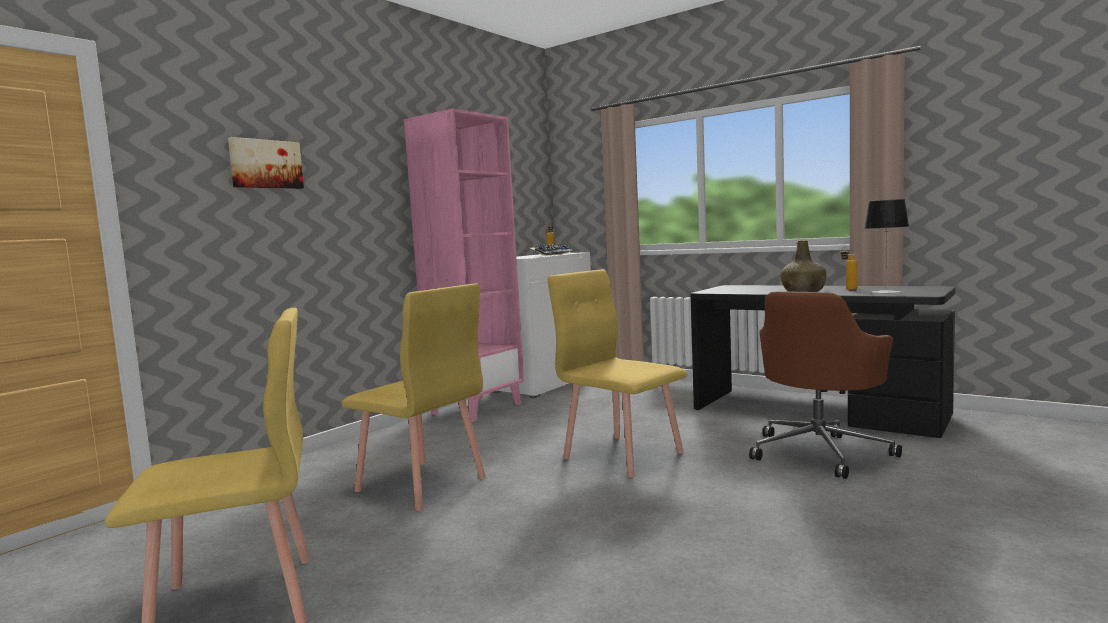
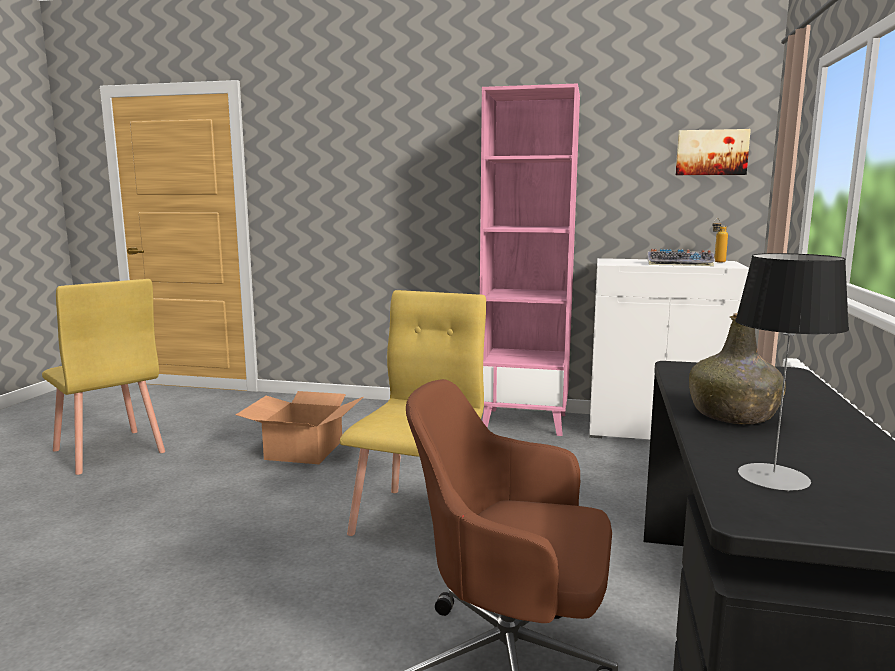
camera: 65 degrees right, 5 degrees up
picture [228,137,304,189] -> picture moved to [676,129,751,175]
yellow chair [342,283,486,511] -> cardboard box [236,391,363,464]
bottle [841,247,857,290] -> none

